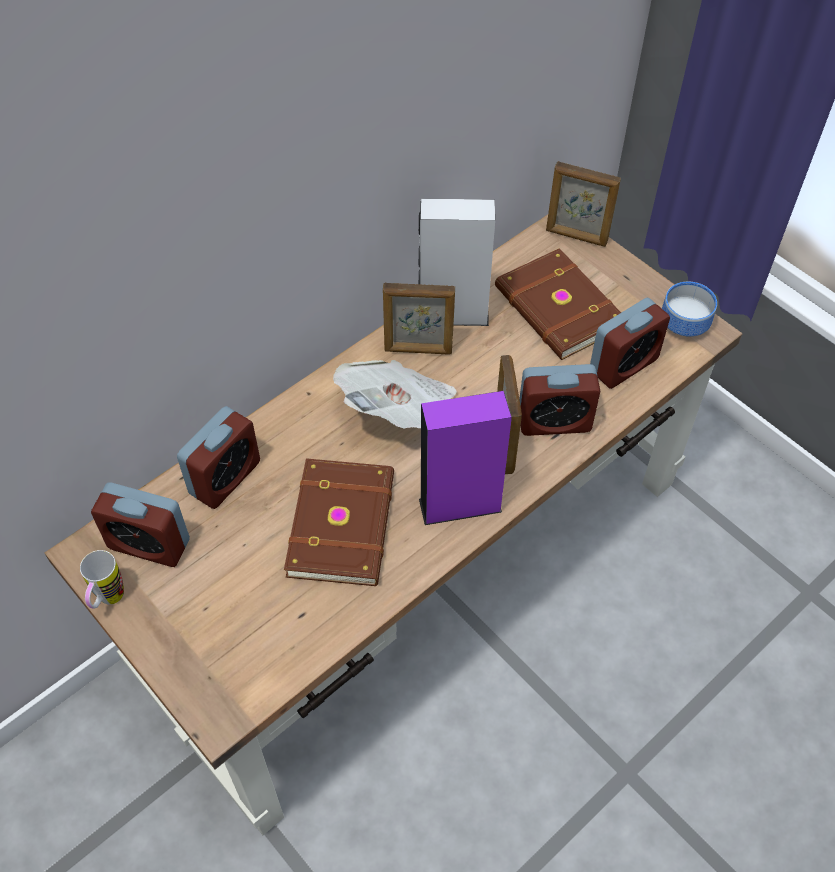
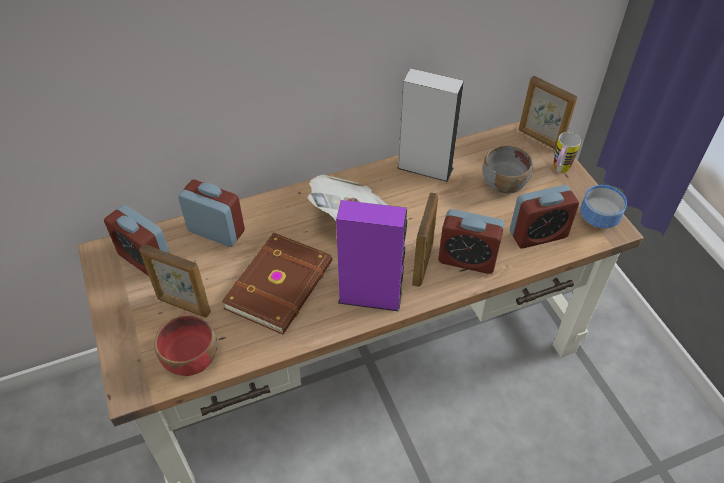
camera: 20 degrees right, 5 degrees down
mug [80,550,124,608] -> mug moved to [554,132,581,173]
alarm clock [177,406,260,509] -> alarm clock turned 120 degrees counterclockwise [178,180,245,247]
picture frame [383,283,455,355] -> picture frame moved to [139,244,211,318]
brown book [495,248,621,360] -> grey bowl [483,145,533,194]
none -> red bowl [154,314,217,376]

